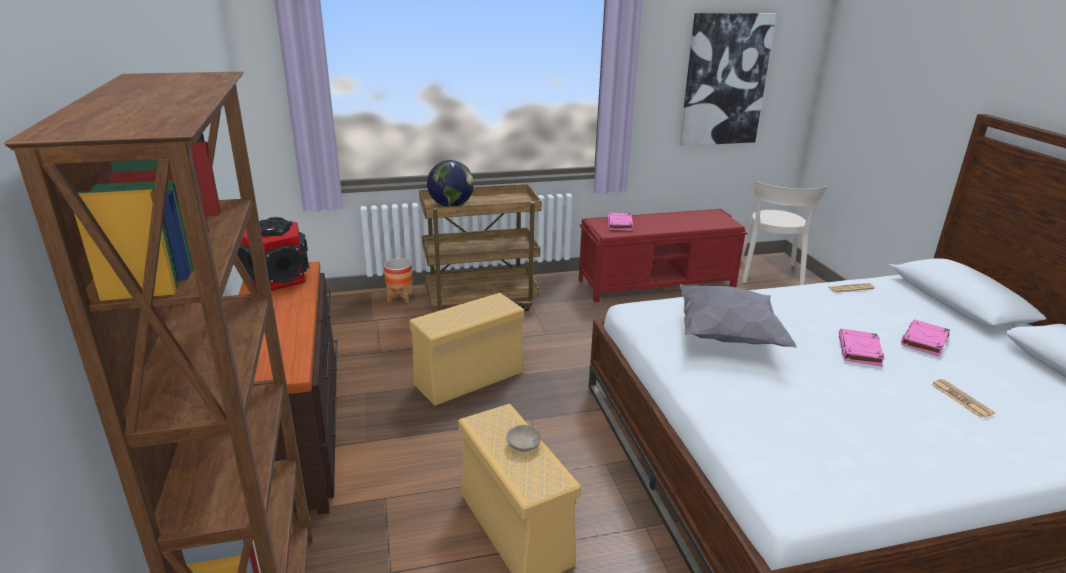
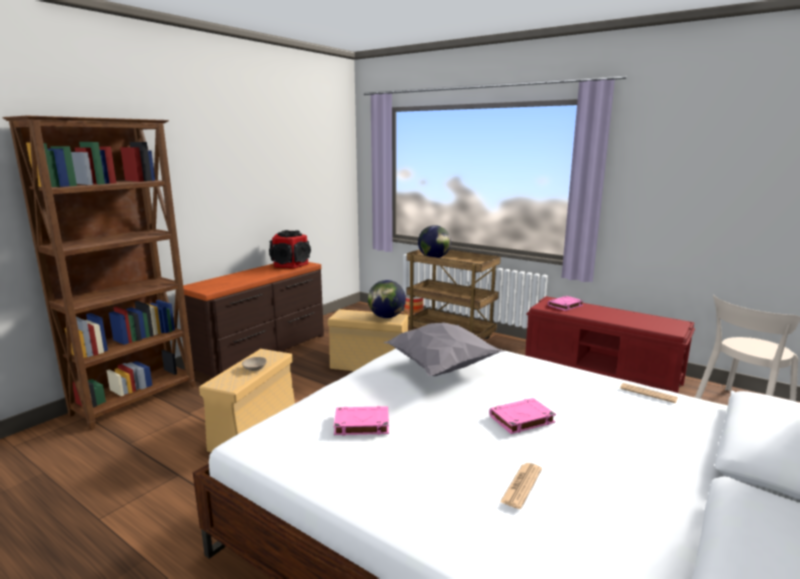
camera: 50 degrees right, 10 degrees down
picture [679,13,776,146] -> none
pink book [901,320,950,356] -> pink book moved to [334,406,389,435]
none -> globe [368,280,406,318]

